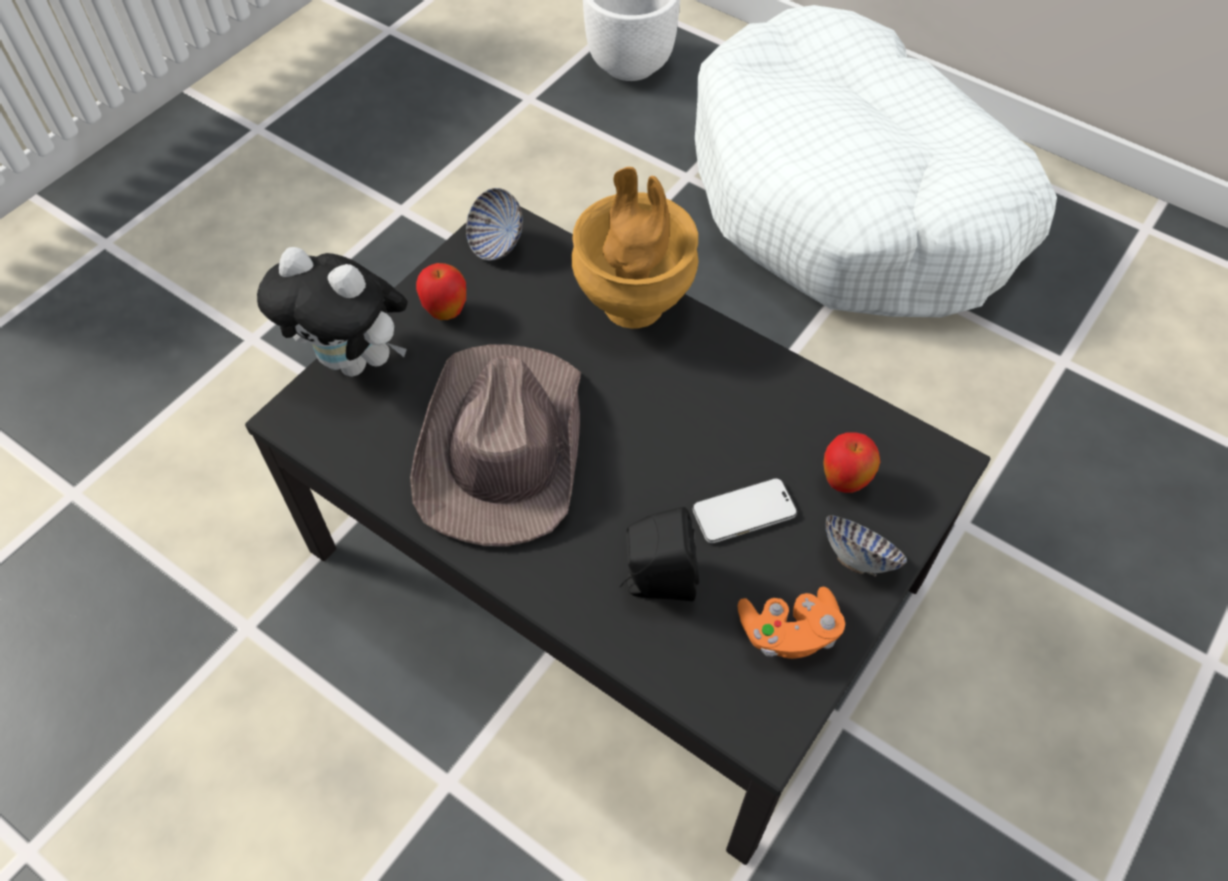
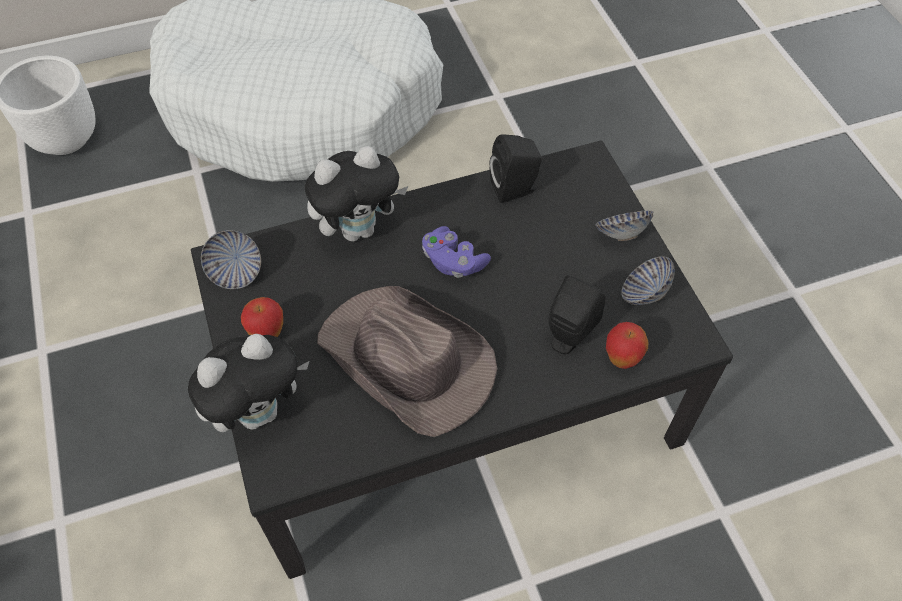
camera: 55 degrees left, 0 degrees up
brown vase [572,167,698,329] -> plush toy [305,146,408,241]
phone [693,478,797,543] -> none
orange game controller [738,587,845,659] -> bowl [621,256,675,305]
apple [823,432,880,493] -> apple moved to [606,322,648,369]
none -> purple game controller [422,226,491,278]
none -> black speaker [490,135,542,203]

